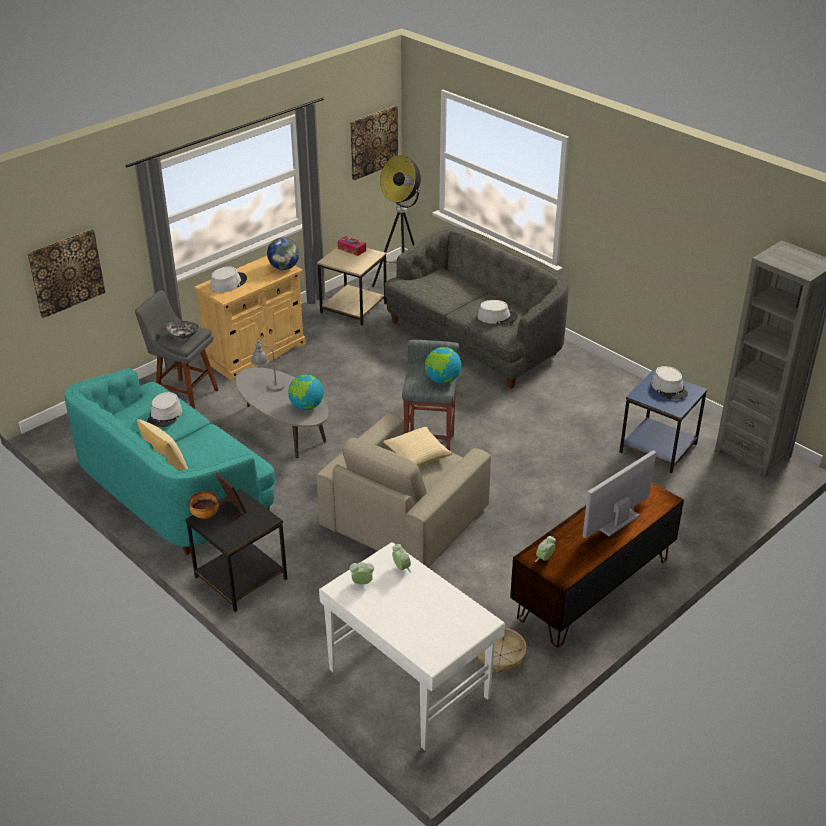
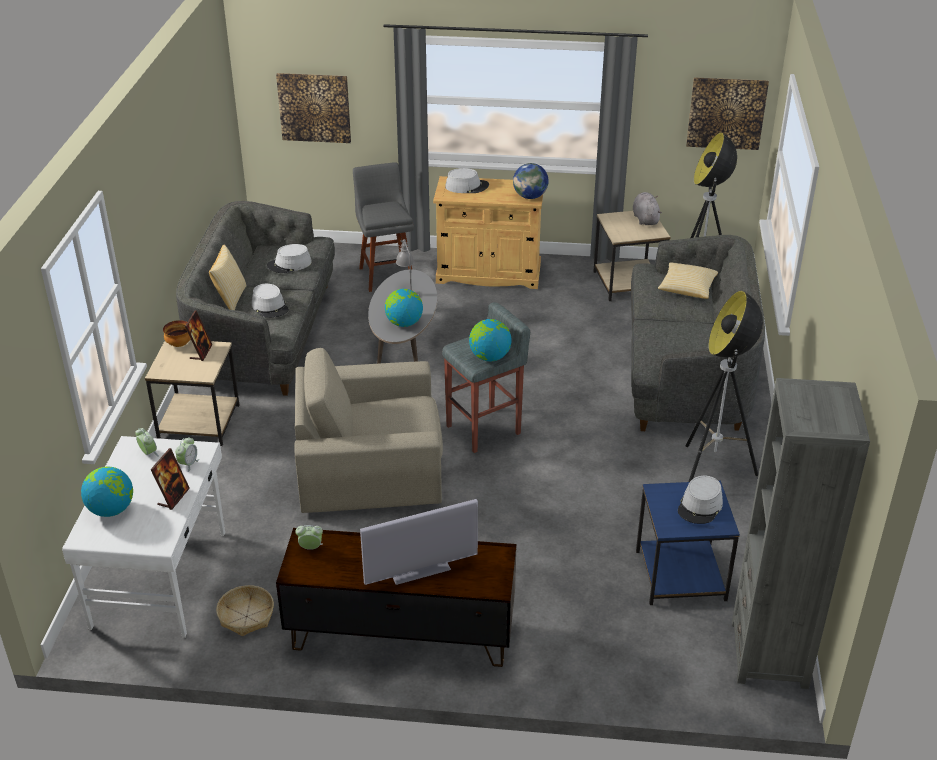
camera: 50 degrees right, 0 degrees up
turquoise sofa [65,368,276,555] -> grey sofa [176,201,335,396]
bowl [165,321,199,339] -> none
black side table [185,488,287,612] -> beige side table [145,340,239,446]
tissue box [338,236,366,256] -> grey plush toy [633,192,662,225]
pillow [383,427,452,466] -> pillow moved to [658,263,718,299]
grey hat [477,300,518,324] -> grey hat moved to [252,284,289,318]
television [583,450,656,538] -> television turned 150 degrees clockwise [360,499,478,585]
none -> globe [81,467,133,517]
none -> picture frame [150,448,190,510]
none -> floor lamp [686,291,763,482]

